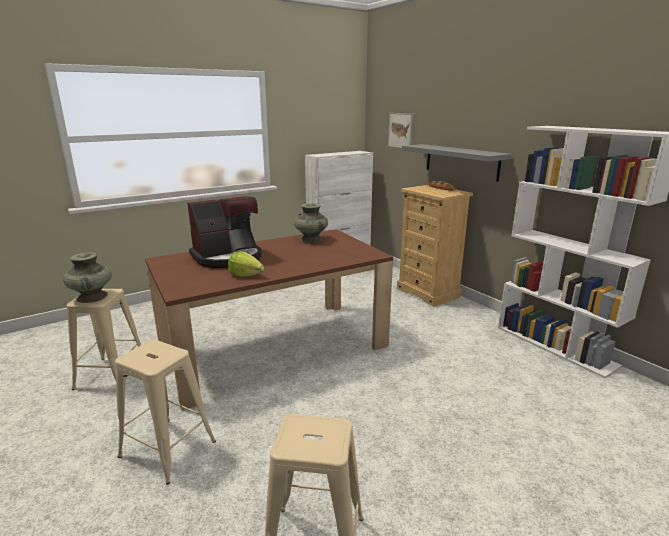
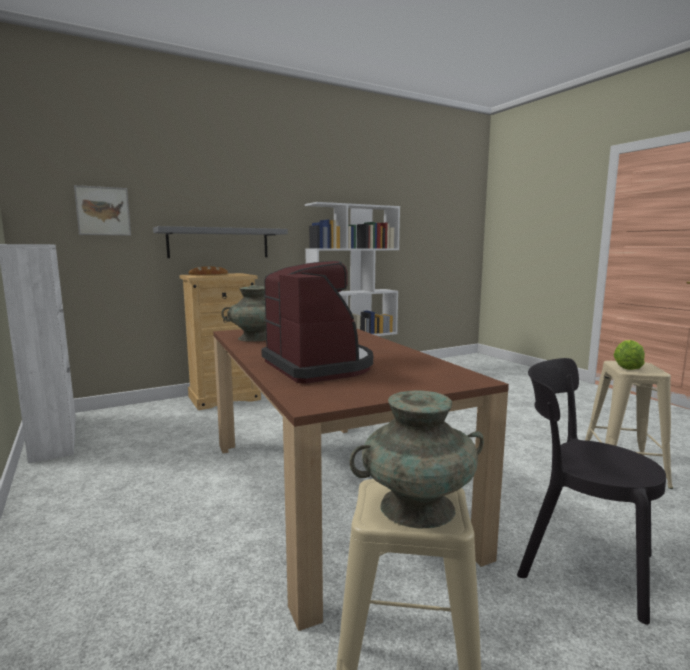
camera: 85 degrees left, 10 degrees down
beige stool [115,340,216,484] -> black chair [517,358,666,625]
lettuce [228,251,264,277] -> lettuce moved to [614,340,645,370]

